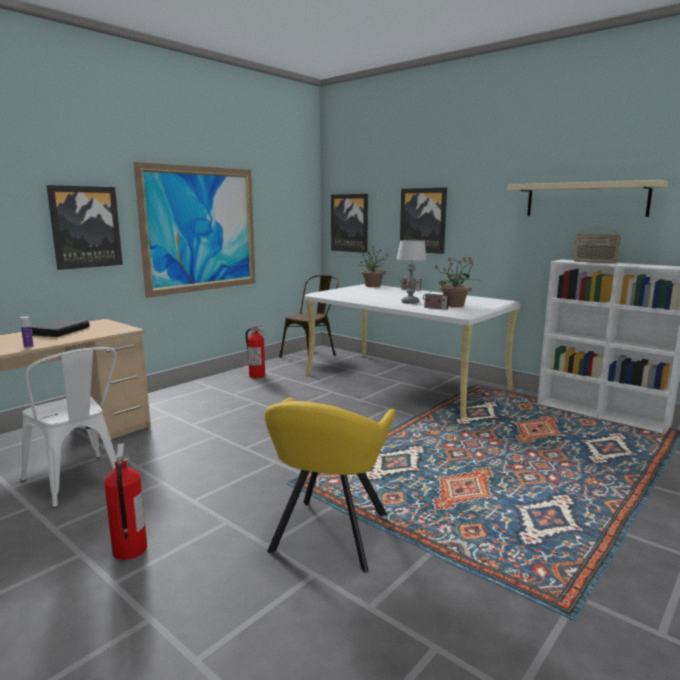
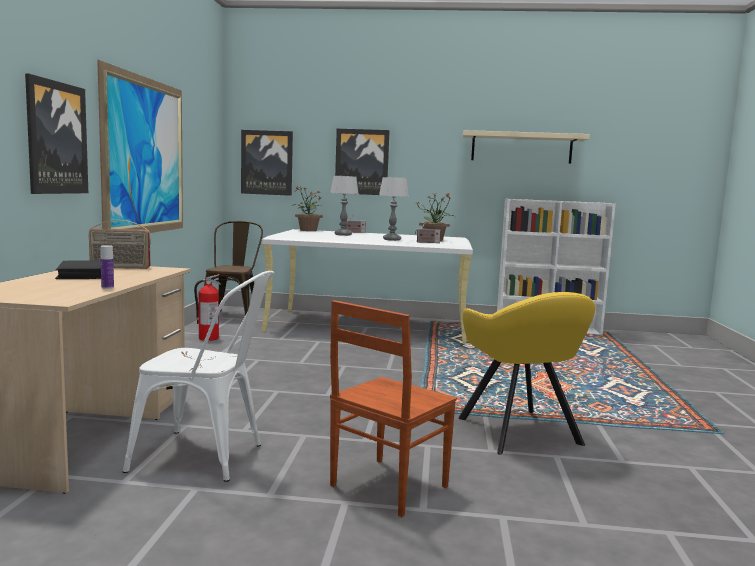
camera: 35 degrees left, 5 degrees down
fire extinguisher [104,443,147,560] -> brown chair [330,300,457,517]
radio [573,228,621,263] -> radio moved to [89,220,151,269]
none -> table lamp [330,176,358,236]

